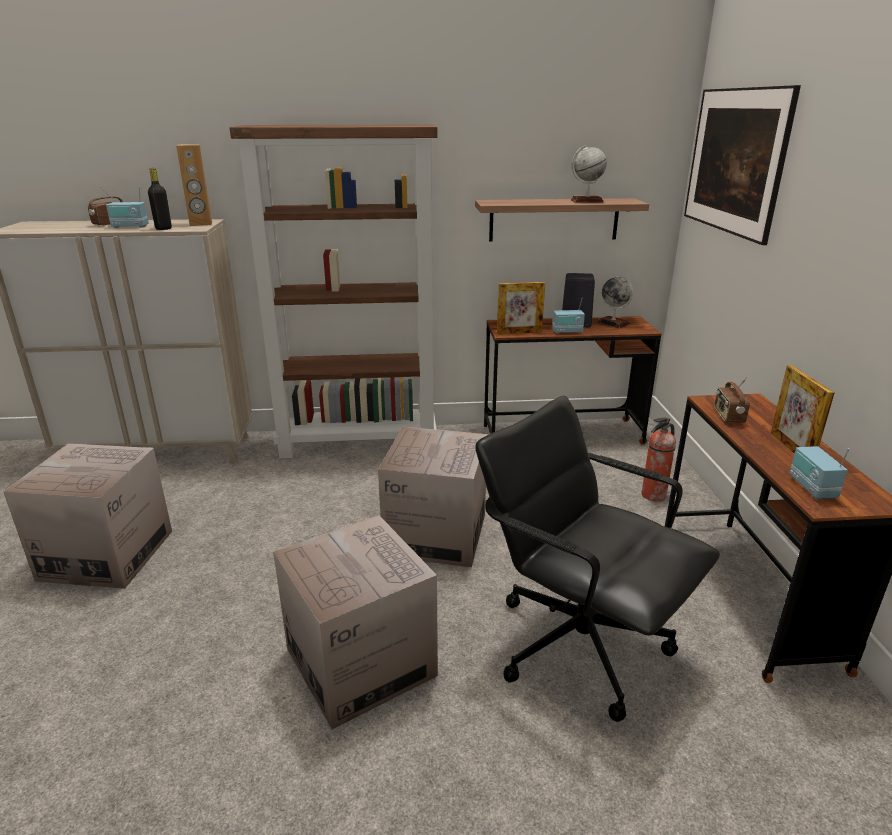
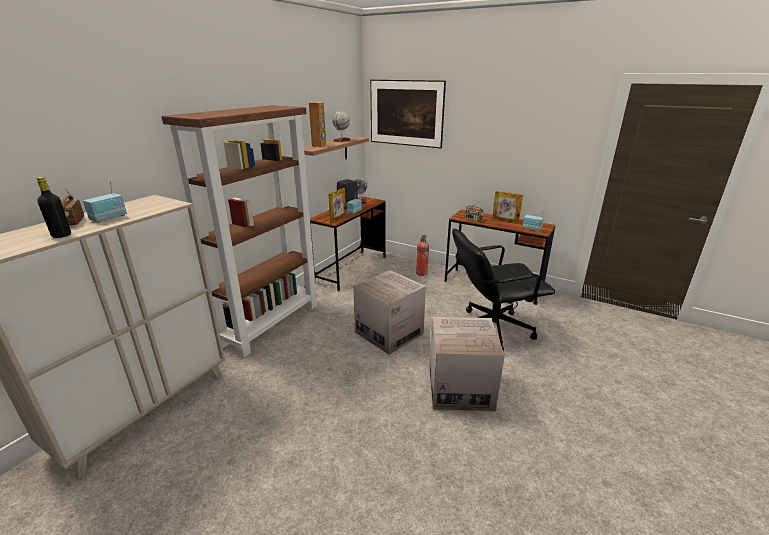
camera: 55 degrees left, 0 degrees up
cardboard box [3,443,172,589] -> none
black bottle [148,168,172,230] -> black bottle moved to [37,177,71,238]
brown speaker [176,144,212,226] -> brown speaker moved to [309,102,326,147]

